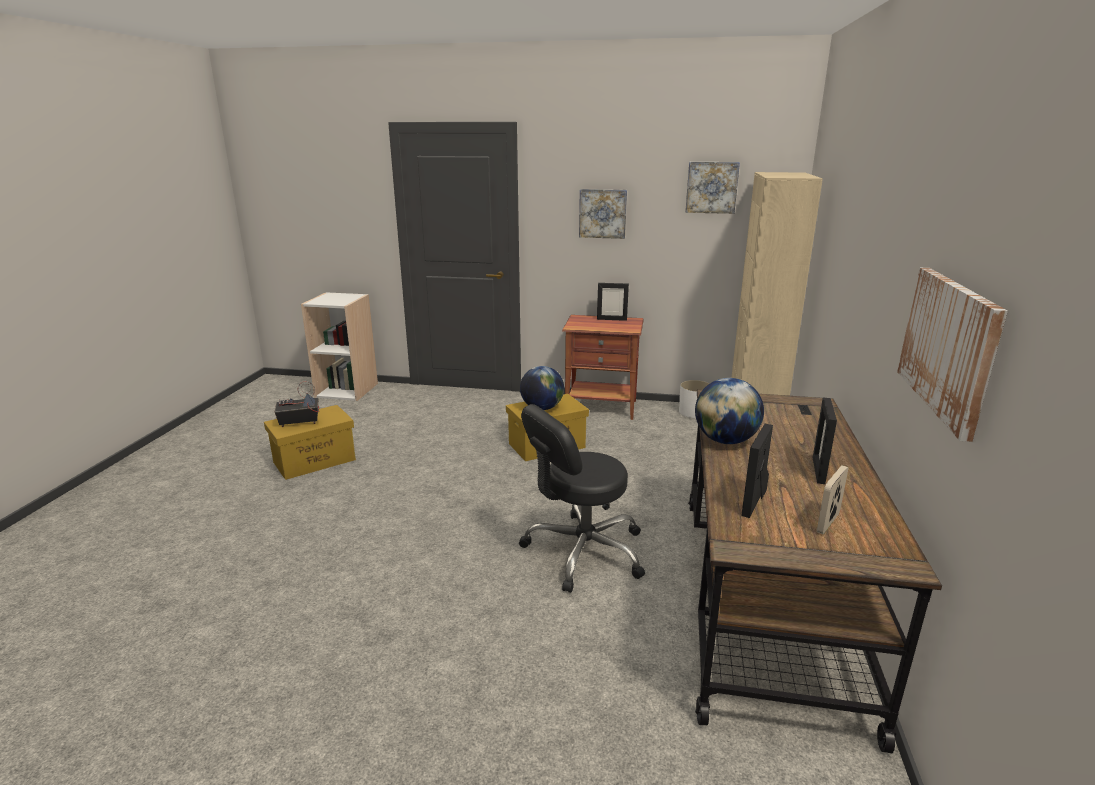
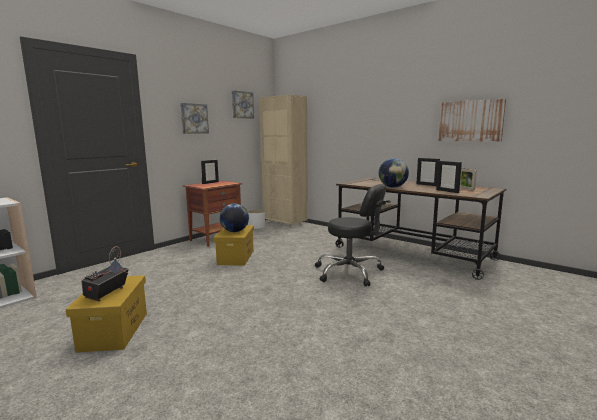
camera: 60 degrees left, 10 degrees down
black office chair [519,404,645,593] -> black office chair turned 60 degrees counterclockwise [315,184,386,287]

